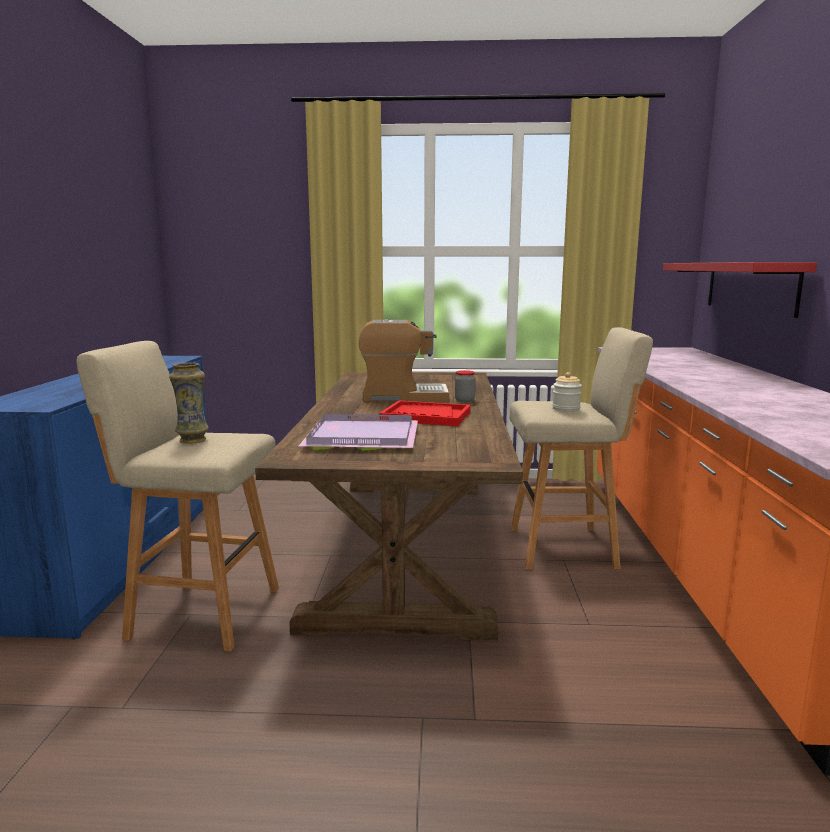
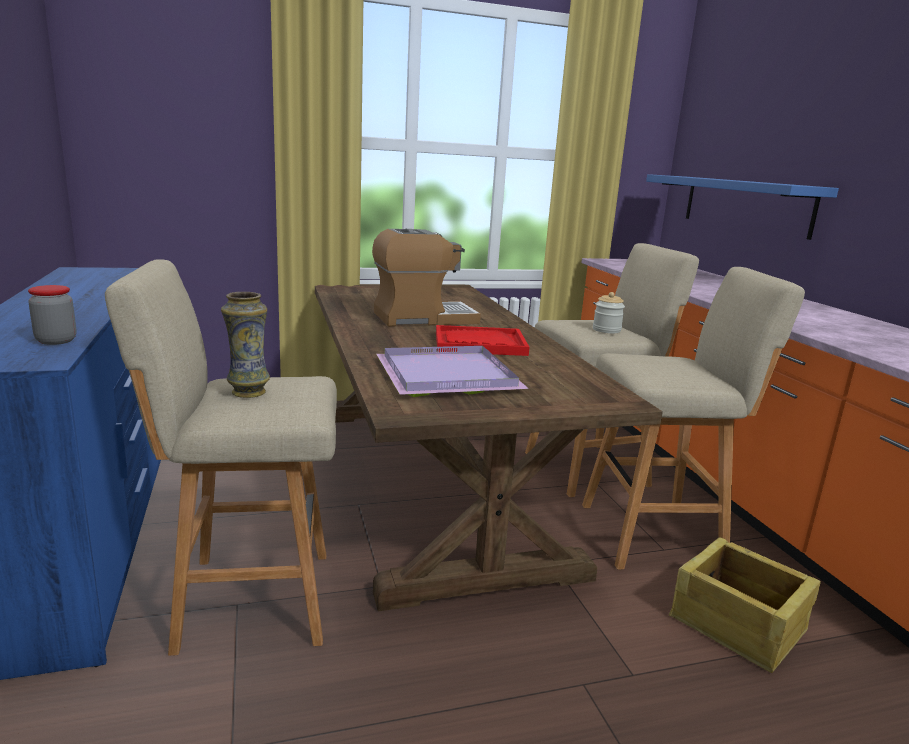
camera: 20 degrees left, 5 degrees up
jar [455,370,475,402] -> jar moved to [28,285,76,345]
red shelf [663,262,817,318] -> blue shelf [646,174,839,240]
none -> beige stool [582,267,805,570]
none -> crate [669,537,821,673]

